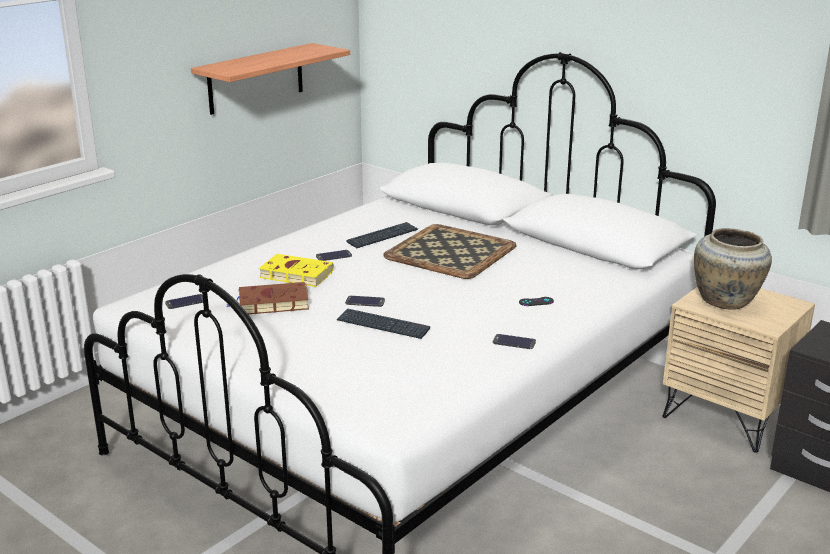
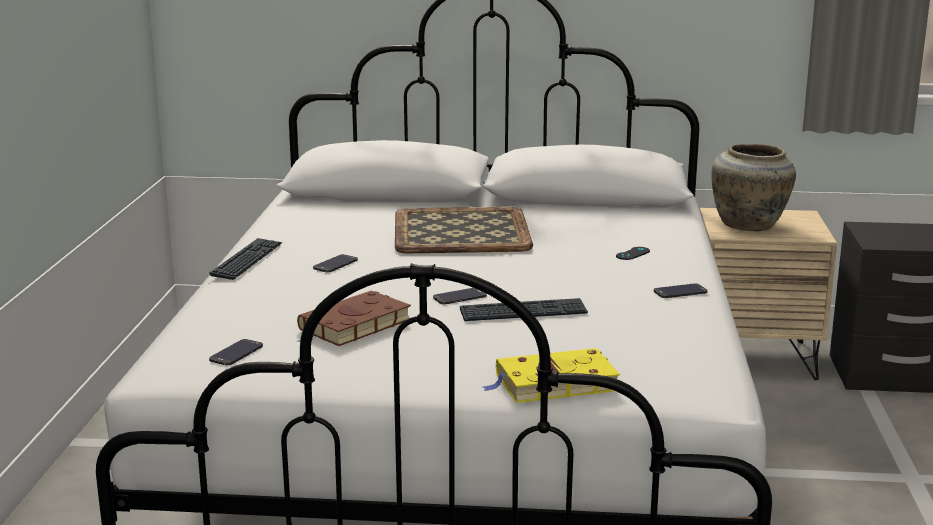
camera: 35 degrees left, 5 degrees down
shelf [191,43,350,115] -> none
yellow book [258,254,334,287] -> yellow book moved to [483,348,620,403]
keyboard [346,222,418,248] -> keyboard moved to [209,238,282,280]

